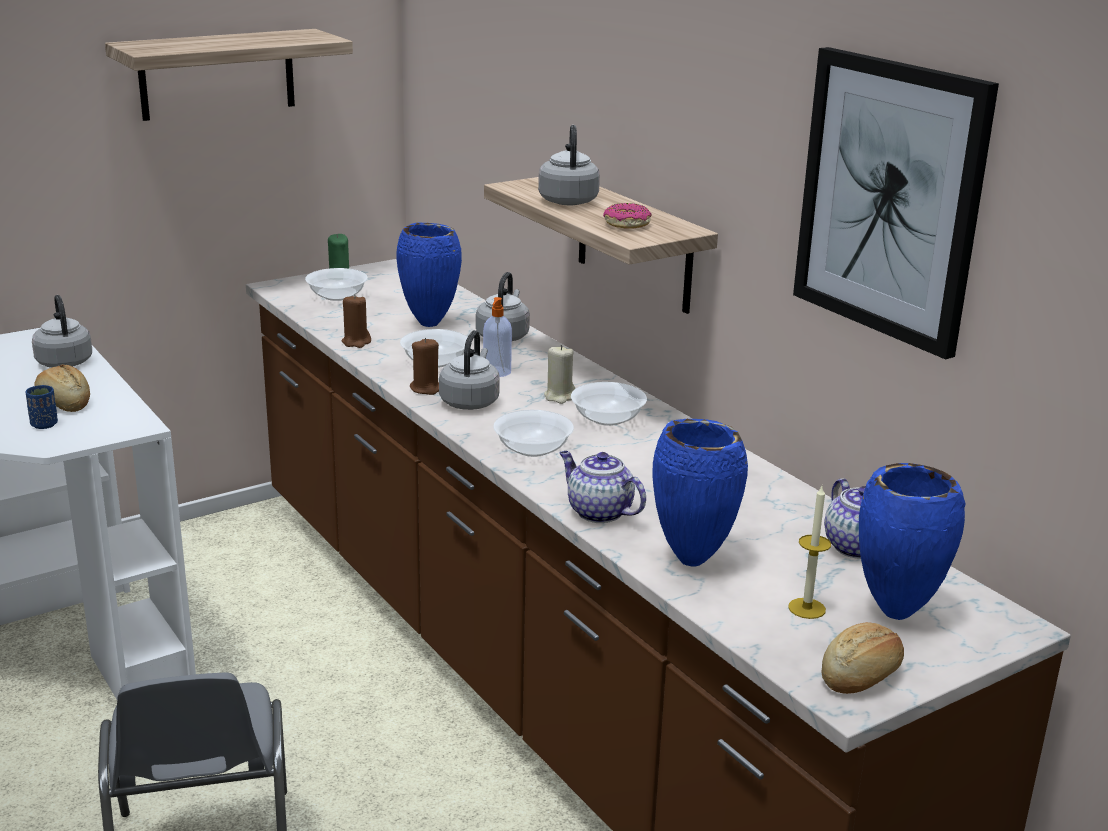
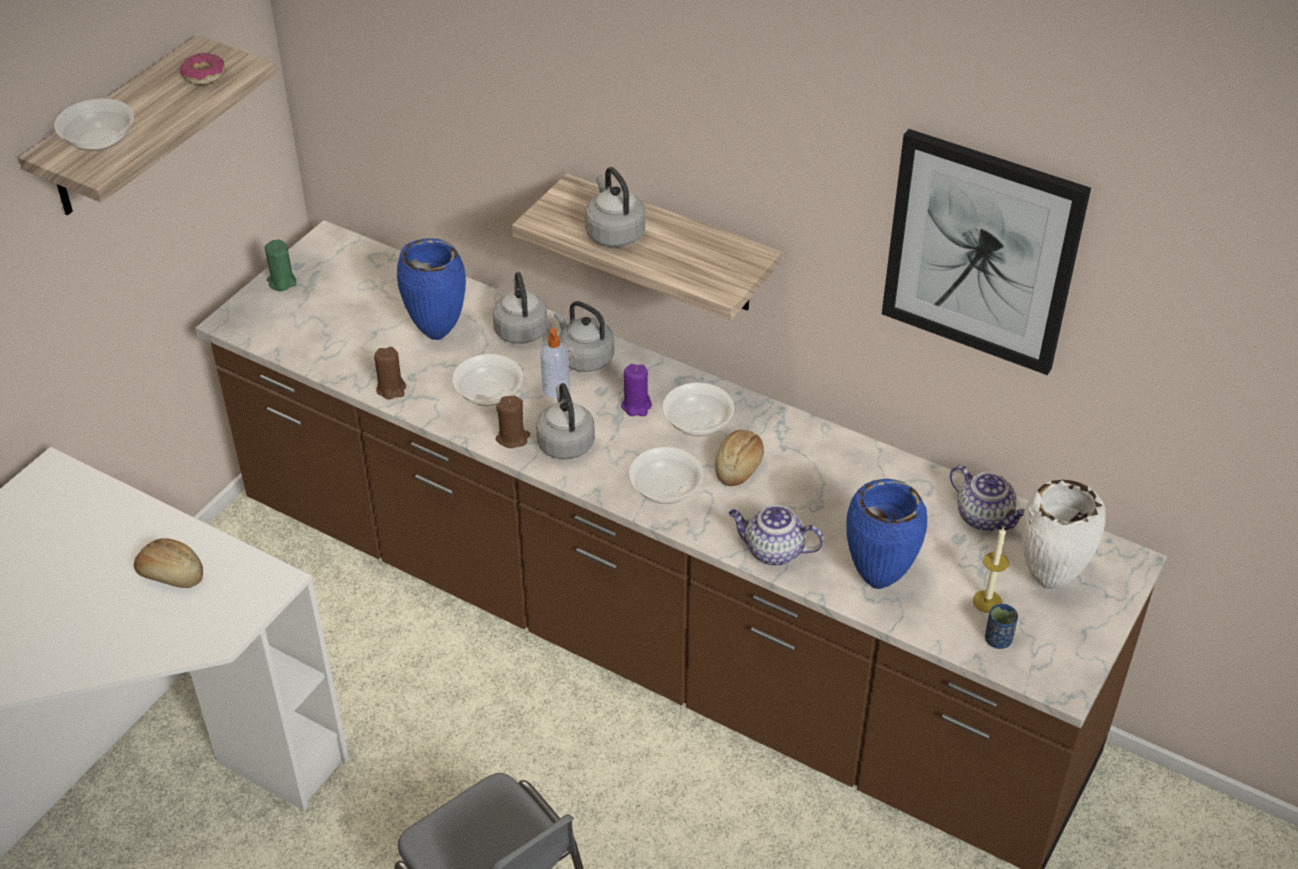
camera: 25 degrees left, 20 degrees up
blue cup [26,385,58,429] -> blue cup moved to [985,604,1018,649]
grey kettle [32,295,92,368] -> grey kettle moved to [554,301,614,372]
bowl [305,268,368,301] -> bowl moved to [54,98,134,151]
beige candle [544,345,575,404] -> purple candle [621,364,652,416]
donut [603,203,652,228] -> donut moved to [180,53,225,85]
bread [821,622,904,694] -> bread moved to [715,430,764,486]
blue vase [859,463,965,620] -> white vase [1022,479,1105,589]

